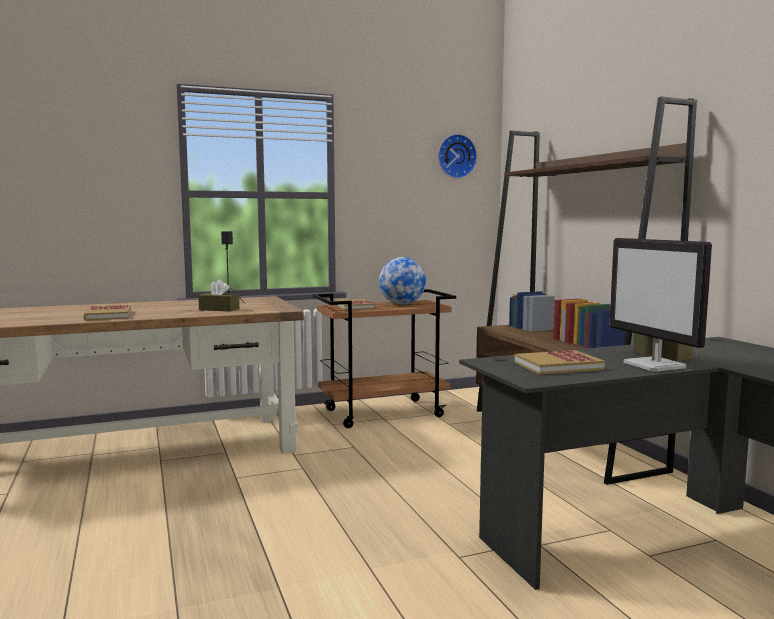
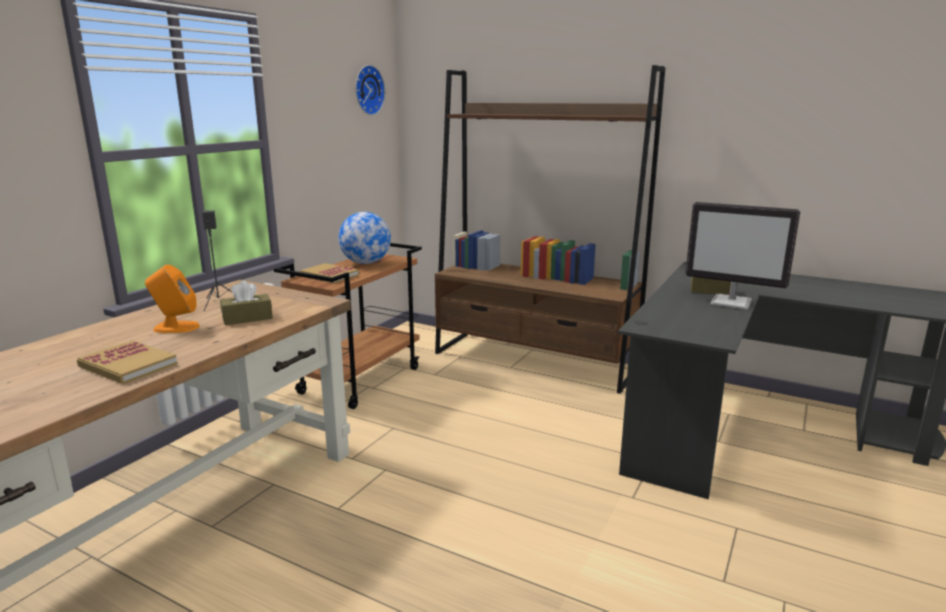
camera: 40 degrees left, 10 degrees up
book [514,350,605,375] -> none
none -> orange speaker [145,265,200,333]

